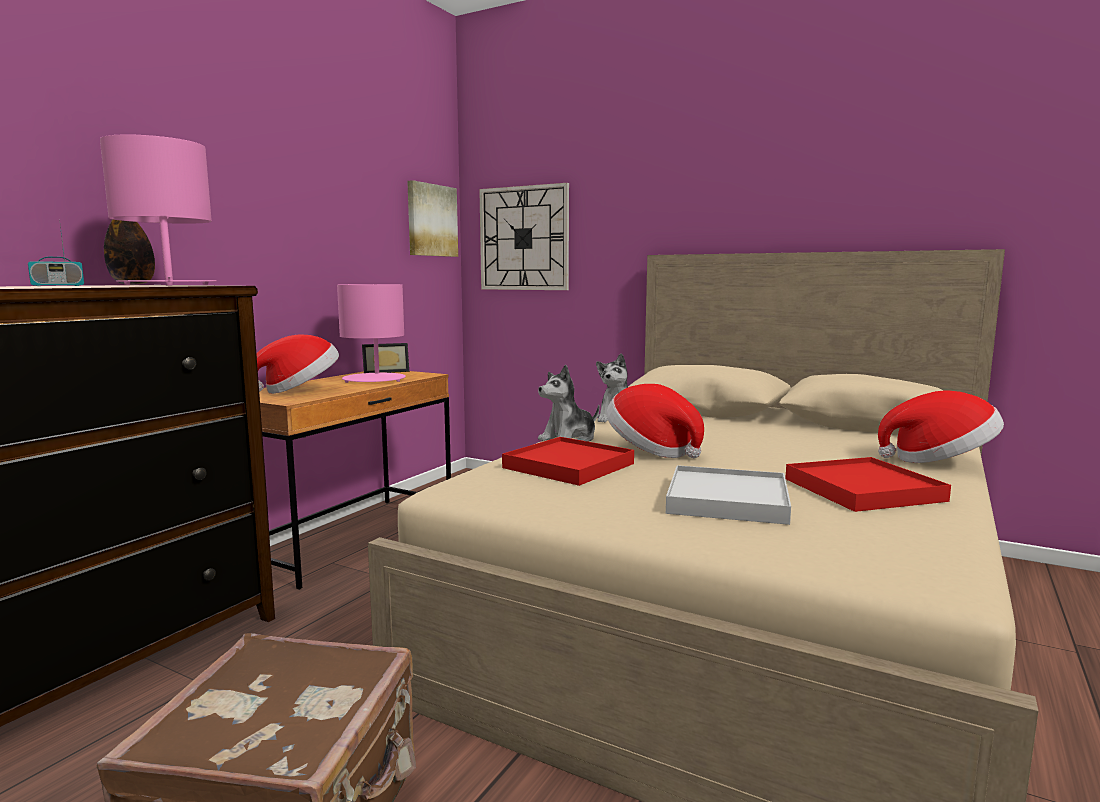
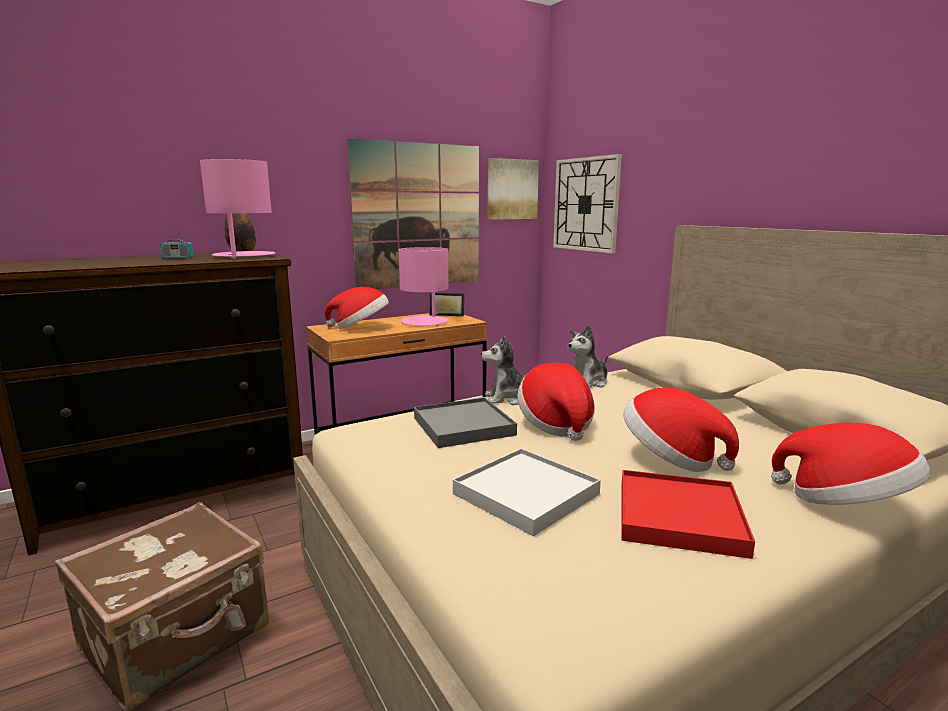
camera: 30 degrees right, 5 degrees up
red tray [502,437,634,486] -> grey tray [414,398,517,448]
none -> picture [347,138,479,289]
none -> hat [623,387,739,472]

